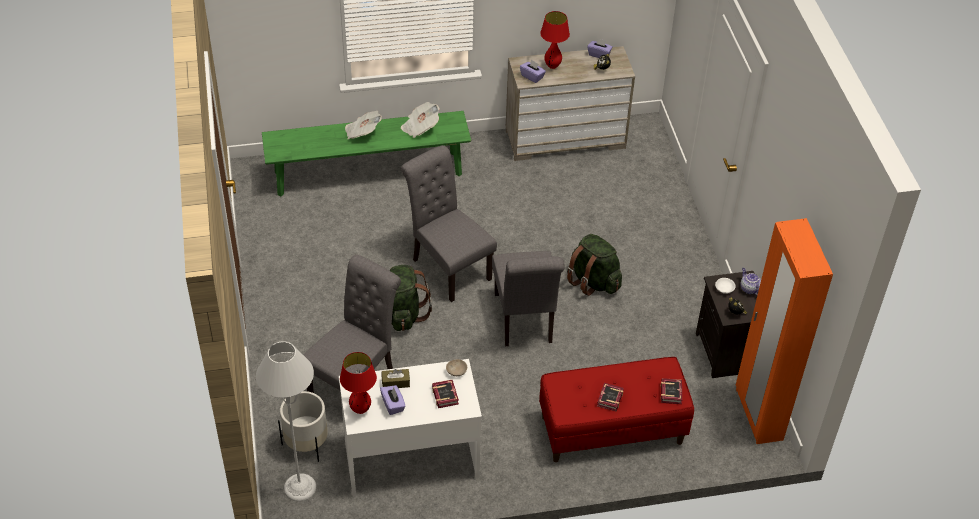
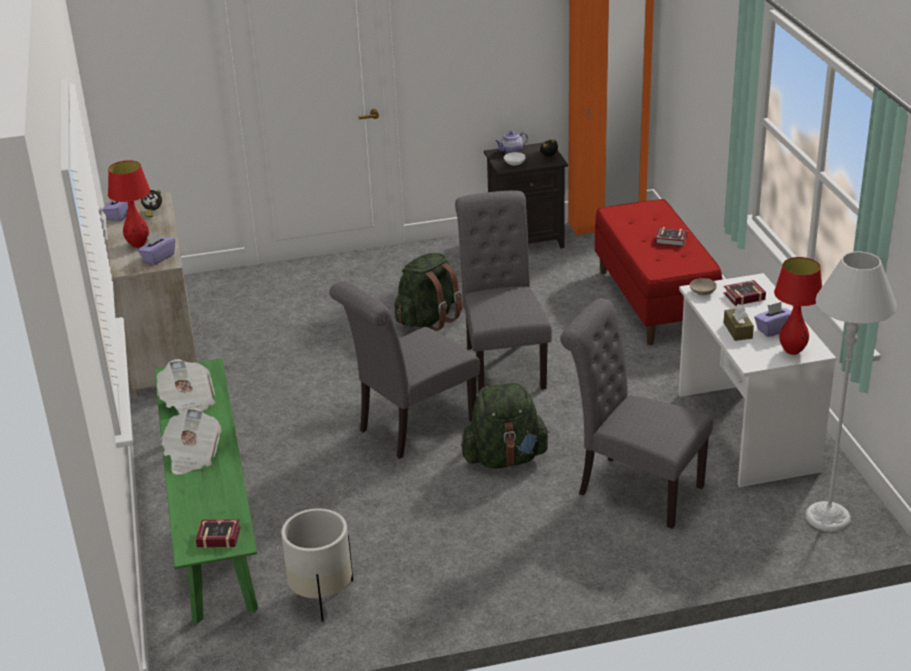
camera: 90 degrees left, 15 degrees down
white planter [278,391,328,462] -> white planter moved to [281,509,353,622]
grey chair [492,251,565,346] -> grey chair turned 90 degrees counterclockwise [455,191,551,393]
book [660,378,682,404] -> book moved to [196,519,240,548]

